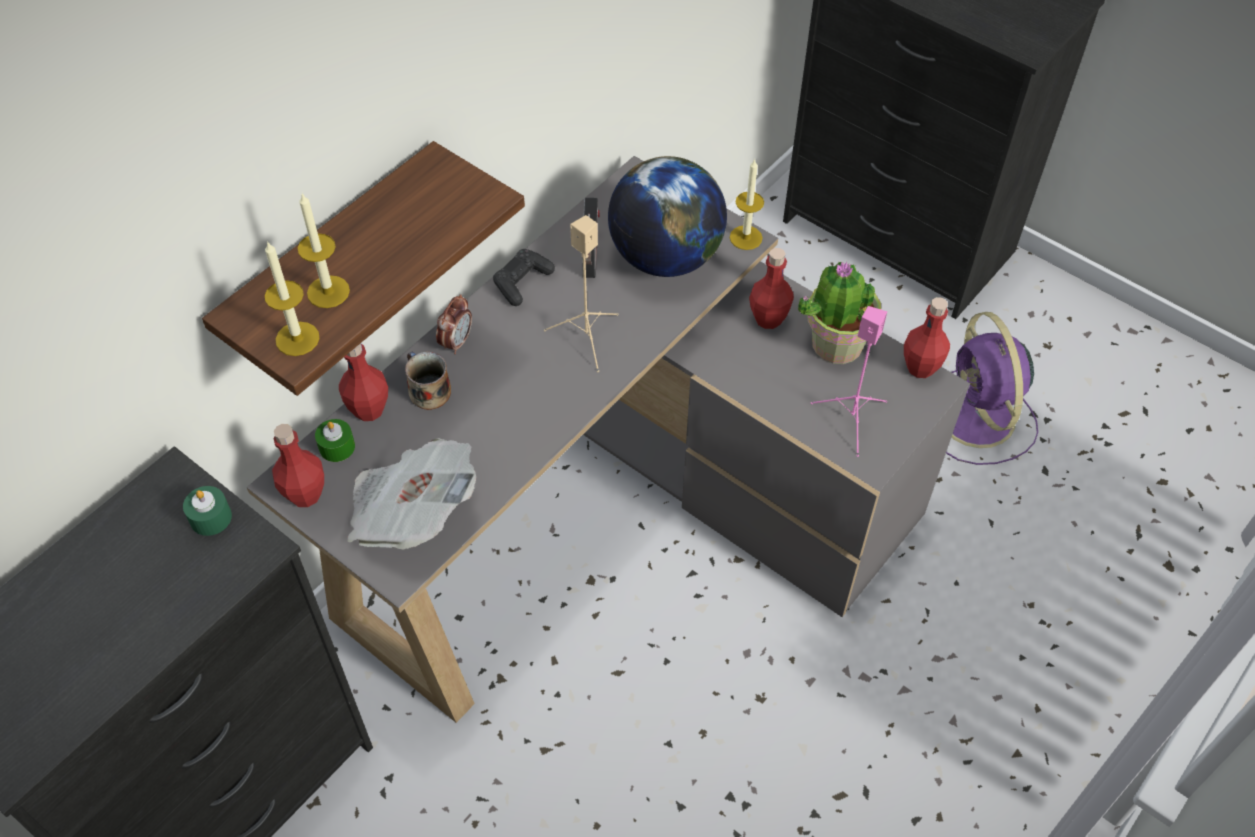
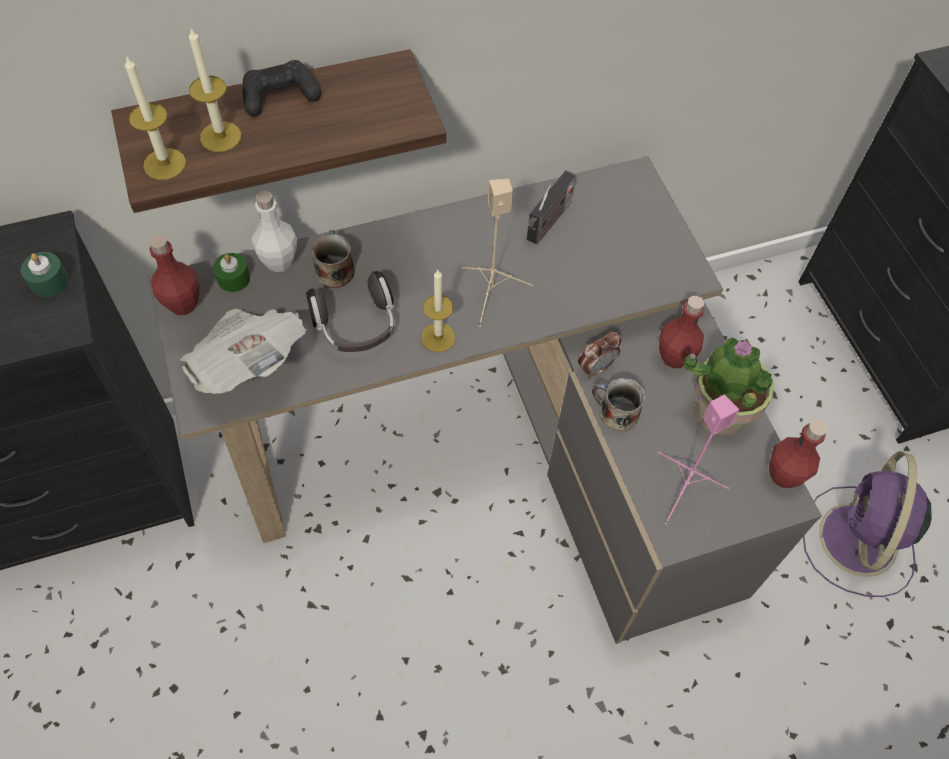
camera: 30 degrees right, 5 degrees up
red bottle [339,343,388,421] -> white bottle [251,191,297,272]
alarm clock [436,294,472,354] -> alarm clock moved to [578,332,621,378]
black game controller [493,249,555,306] -> black game controller moved to [243,60,321,116]
globe [608,156,727,277] -> none
candle [730,159,764,250] -> candle moved to [421,270,456,352]
none -> headphones [306,271,394,352]
none -> mug [592,378,645,431]

